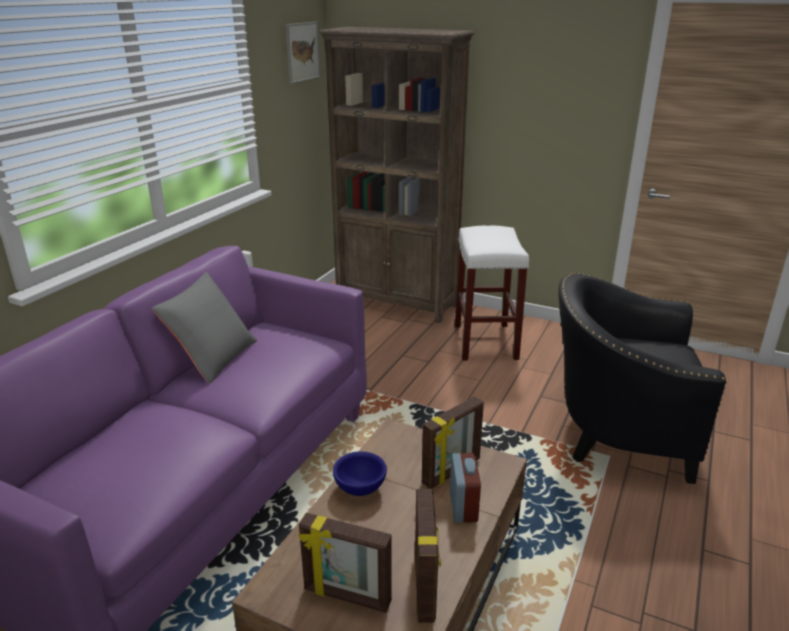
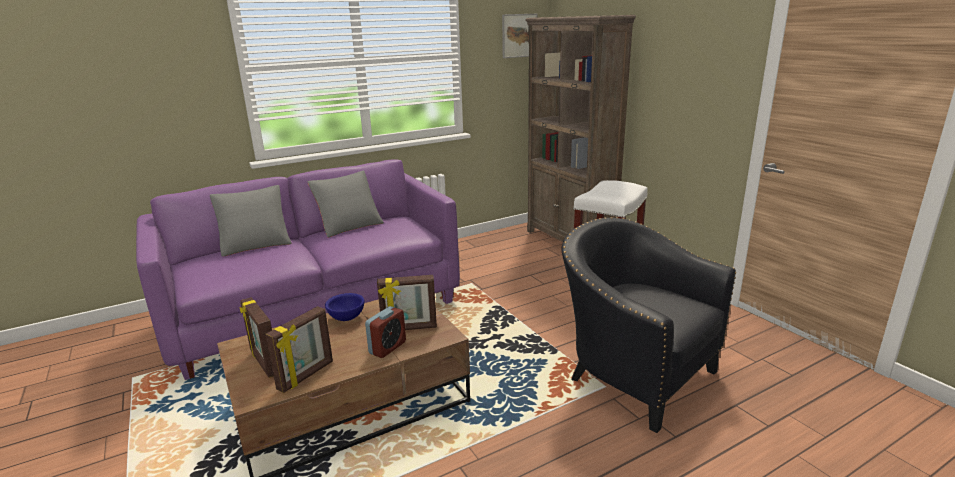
camera: 35 degrees right, 5 degrees down
none -> grey pillow [210,185,292,257]

